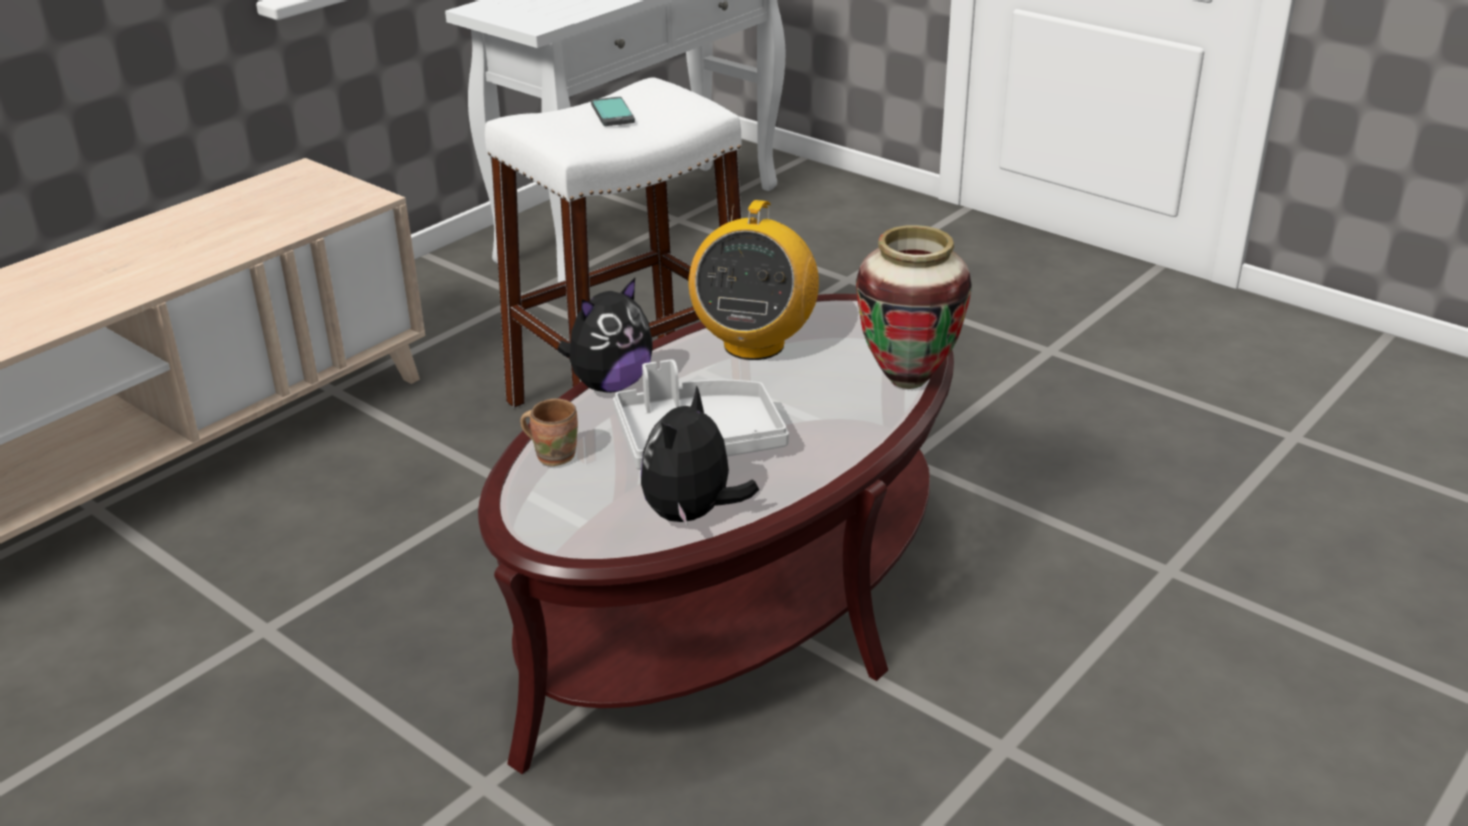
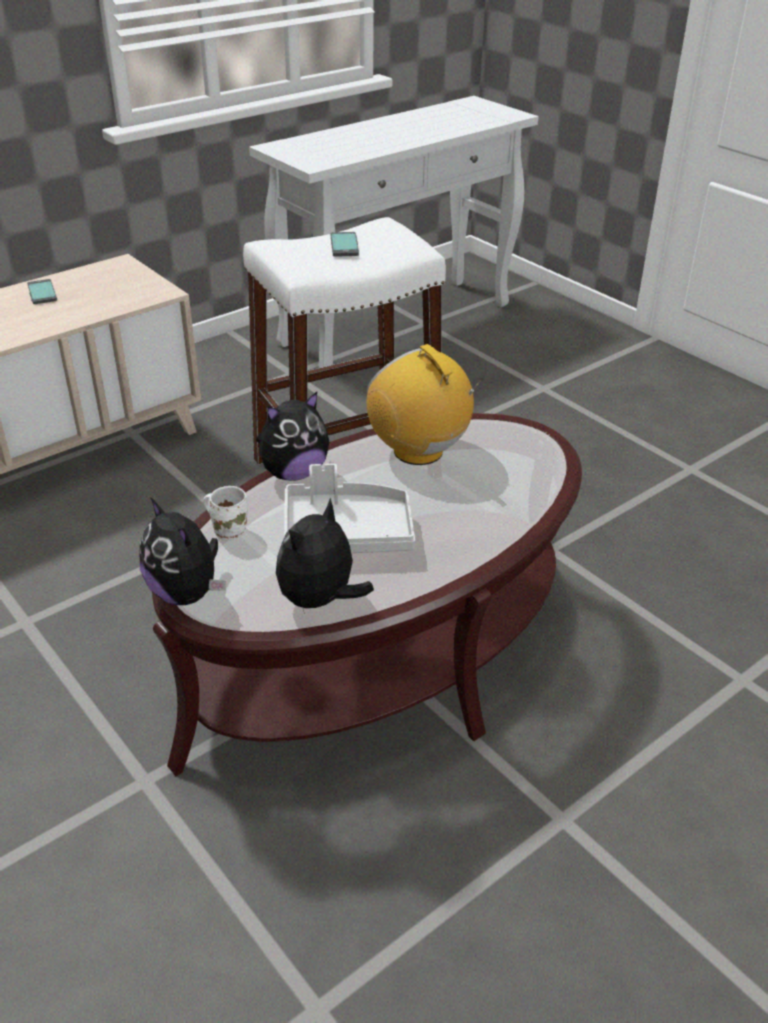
camera: 10 degrees right, 5 degrees up
brown mug [520,398,578,466] -> white mug [203,486,248,540]
radio [689,200,819,360] -> radio turned 120 degrees clockwise [367,344,483,465]
vase [856,225,972,389] -> none
none -> phone [27,279,57,304]
none -> plush toy [140,497,226,605]

